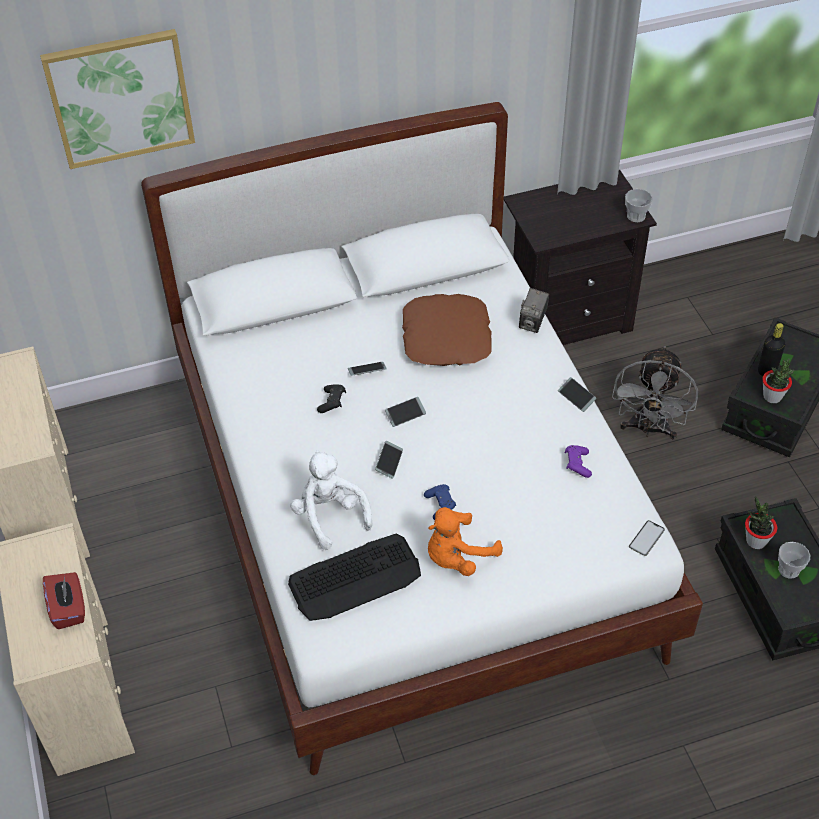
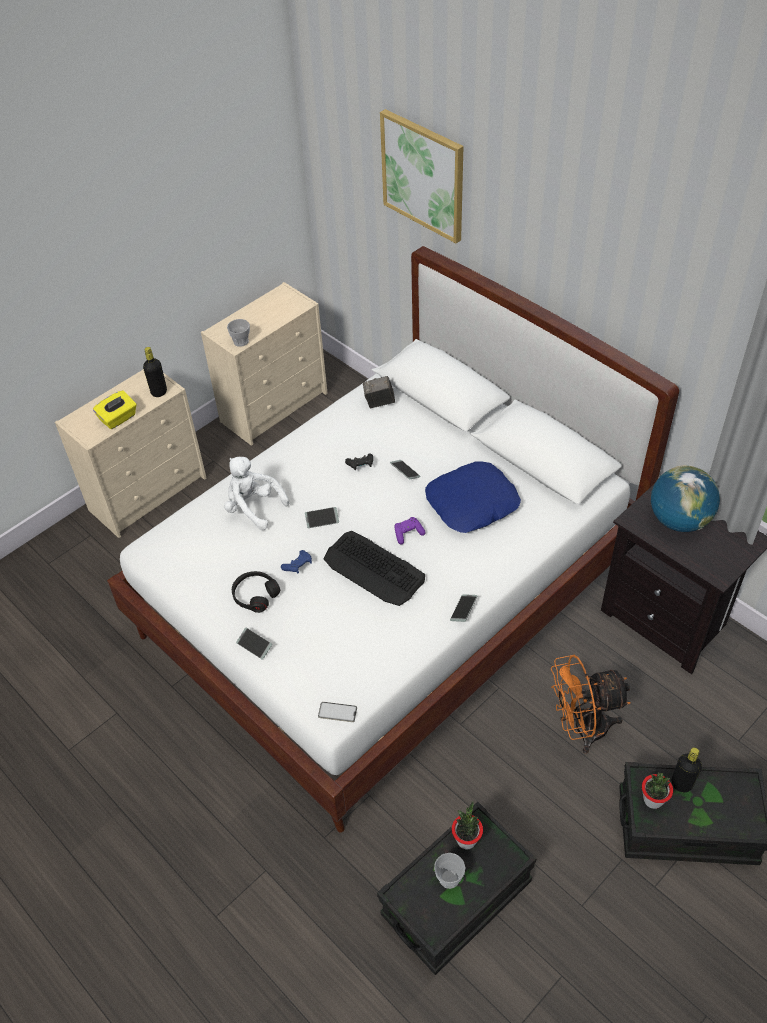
camera: 65 degrees right, 0 degrees up
red tissue box [43,572,85,629] -> yellow tissue box [93,390,137,429]
keyboard [288,533,421,621] -> keyboard moved to [323,531,425,606]
white plush toy [290,450,372,550] -> white plush toy turned 90 degrees counterclockwise [224,457,289,530]
phone [385,397,426,427] -> phone moved to [236,628,272,660]
brown pillow [402,294,492,366] -> blue pillow [425,461,521,533]
orange plush toy [428,507,503,576] -> black headphones [232,571,280,613]
camera [519,288,549,333] -> camera moved to [363,376,395,408]
purple game controller [565,445,592,478] -> purple game controller moved to [394,517,425,545]
grey fan [612,346,698,440] -> orange fan [551,655,631,754]
cup [625,189,653,222] -> cup moved to [227,319,250,347]
none -> black bottle [143,347,167,397]
none -> globe [651,465,720,532]

